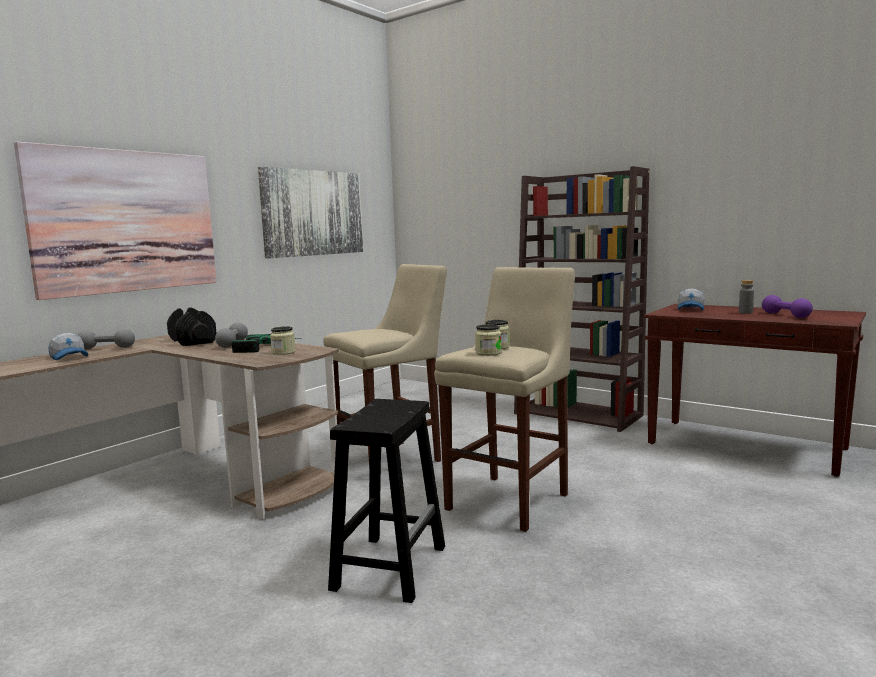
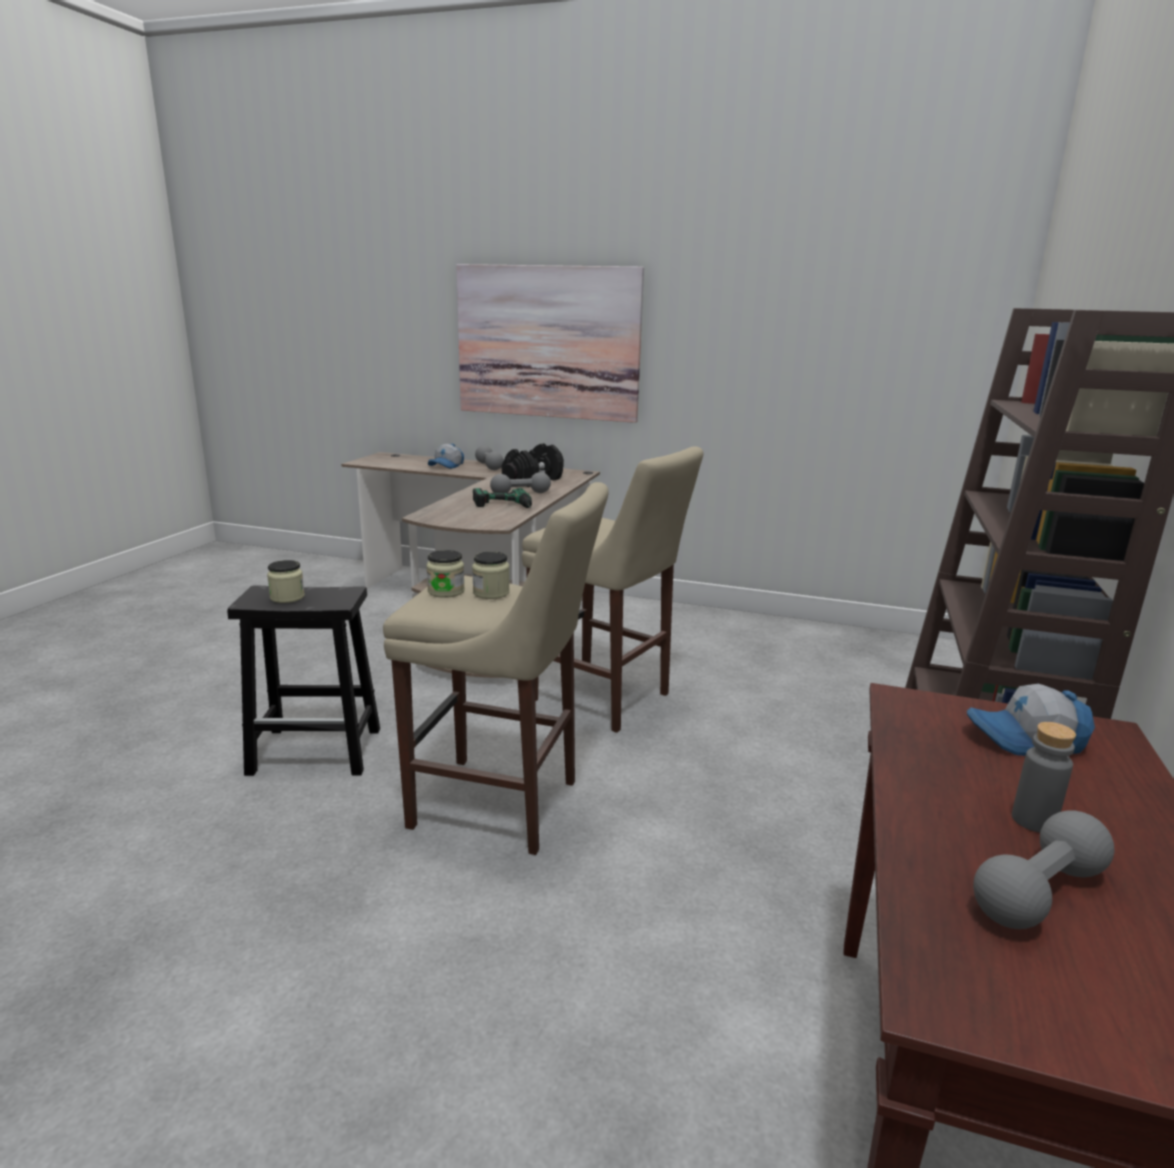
camera: 70 degrees right, 10 degrees up
picture [258,167,363,259] -> none
jar [270,326,296,355] -> jar moved to [267,560,305,603]
purple dumbbell [762,295,813,318] -> grey dumbbell [973,810,1114,929]

